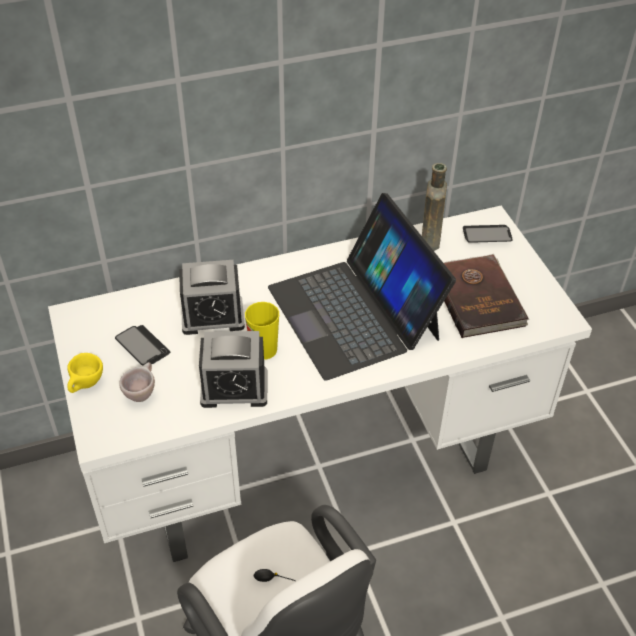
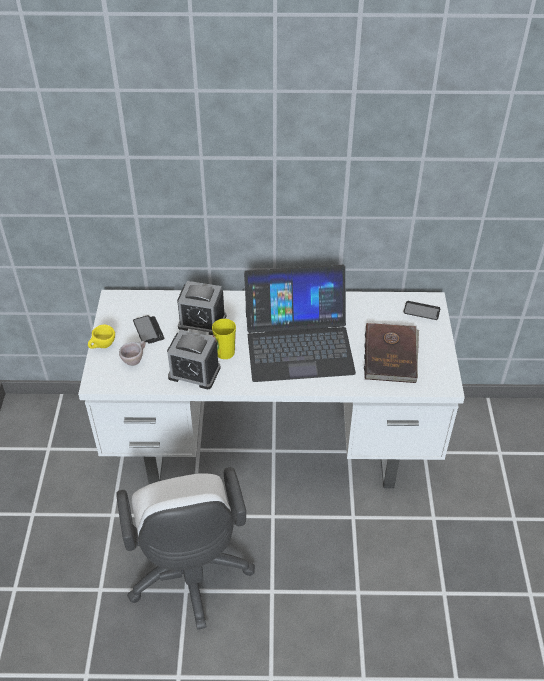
camera: 20 degrees right, 0 degrees up
laptop [268,193,456,381] -> laptop turned 90 degrees counterclockwise [244,265,356,382]
brown bottle [422,163,447,251] -> none

